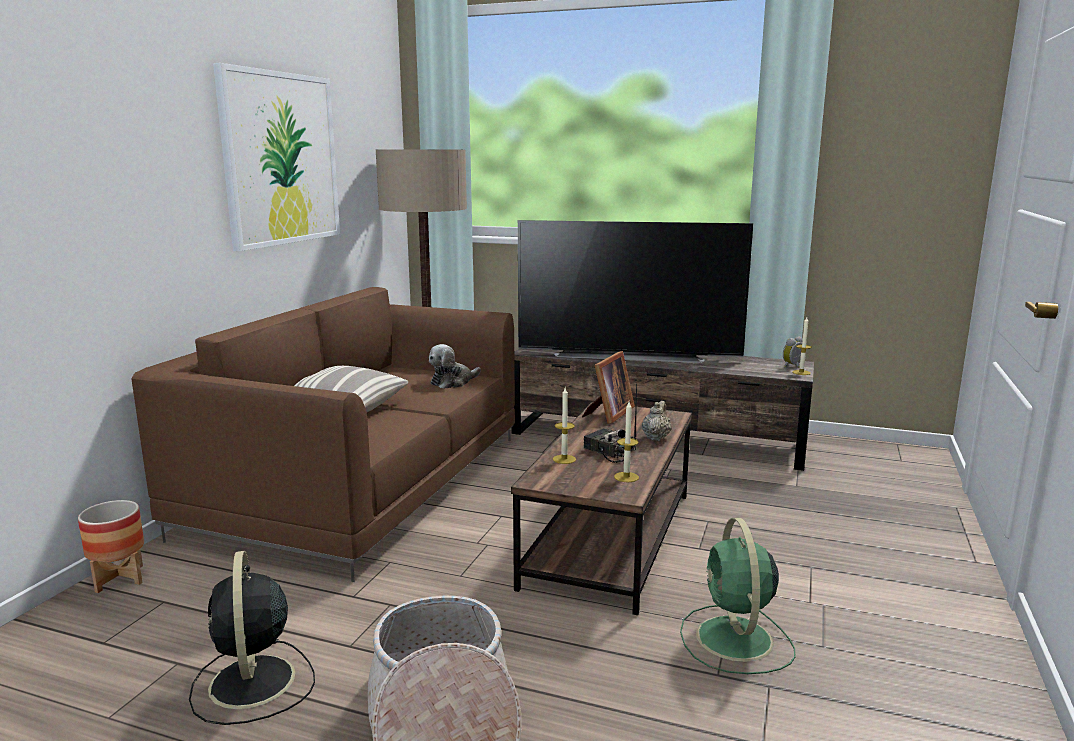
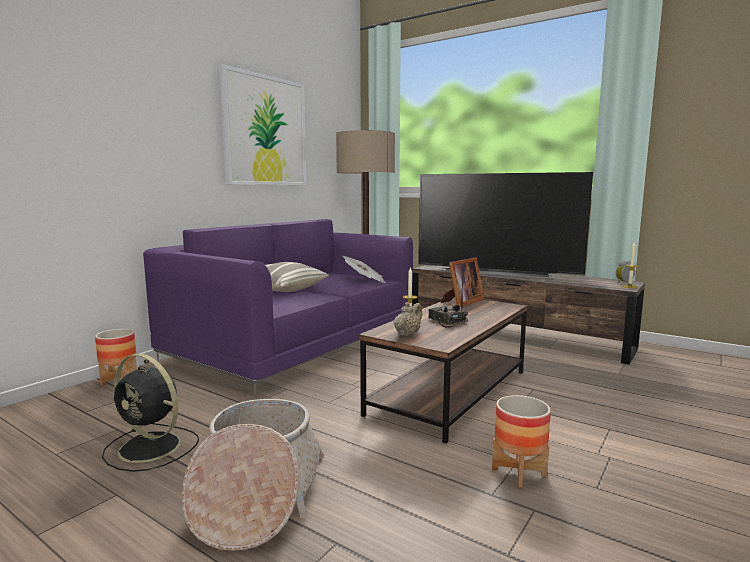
camera: 15 degrees right, 5 degrees down
brown sofa [132,287,515,582] -> purple sofa [143,219,413,398]
black fan [189,551,315,725] -> black fan turned 60 degrees counterclockwise [102,353,199,472]
plush toy [429,344,481,388] -> newspaper [342,256,385,283]
candle [614,402,639,482] -> none
beige teapot [642,401,672,441] -> beige teapot moved to [394,302,422,337]
green fan [680,518,795,674] -> planter [492,395,551,488]

